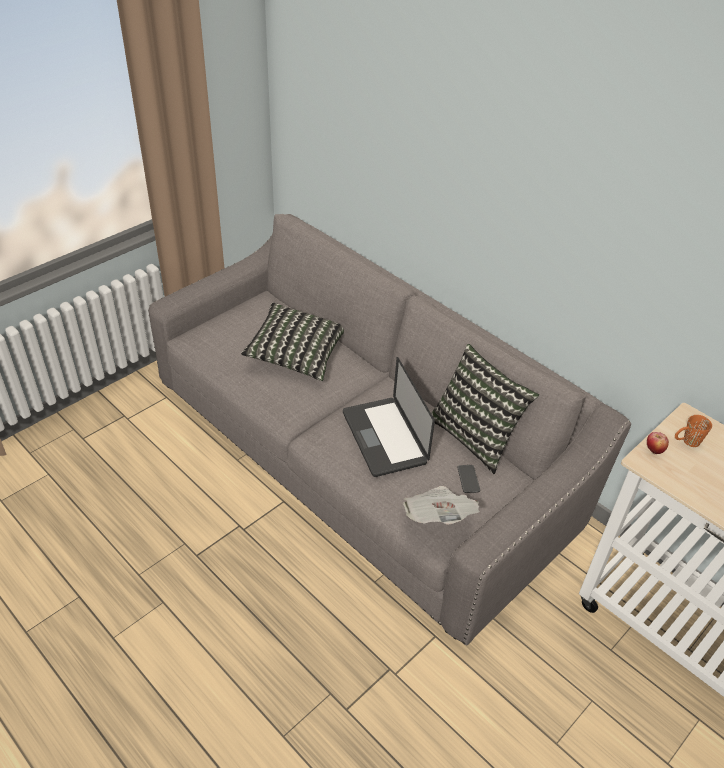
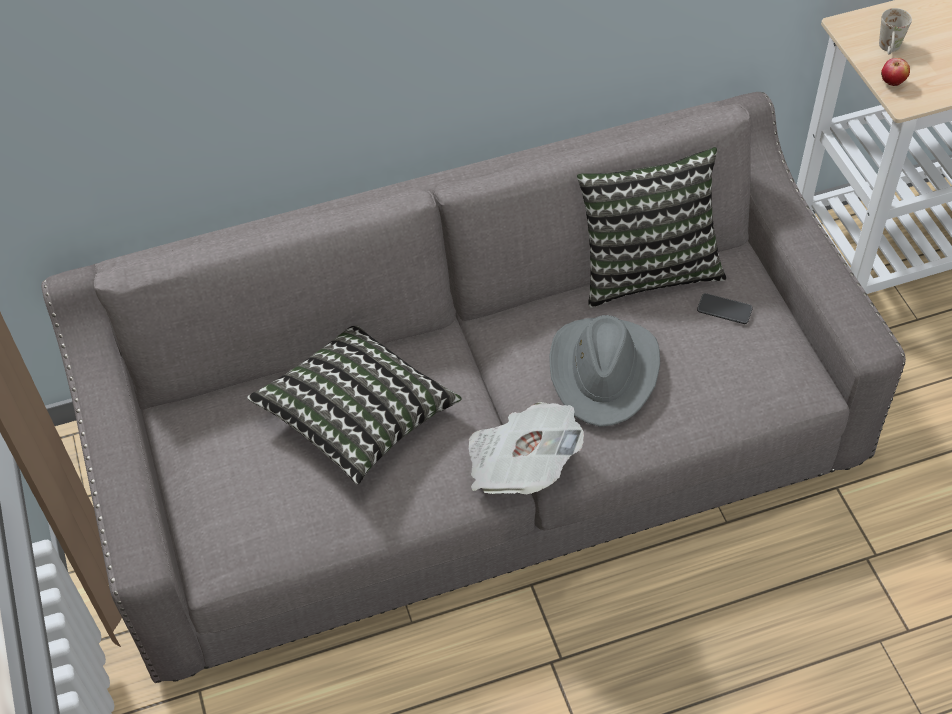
camera: 60 degrees left, 10 degrees up
laptop [343,357,435,477] -> grey hat [549,315,660,427]
newspaper [403,486,480,525] -> newspaper moved to [469,402,584,494]
orange mug [675,415,712,447] -> white mug [879,8,912,55]

